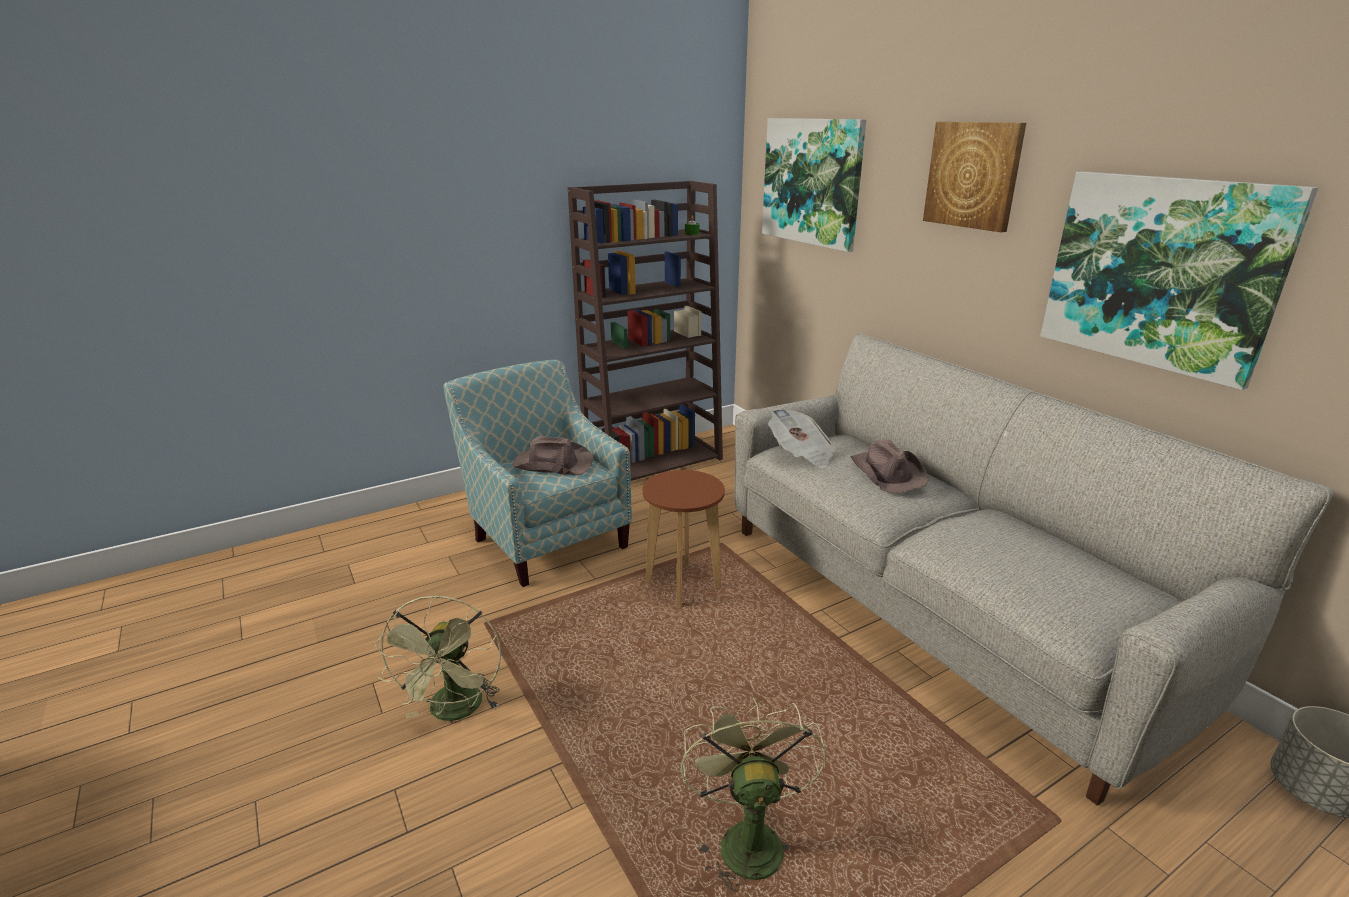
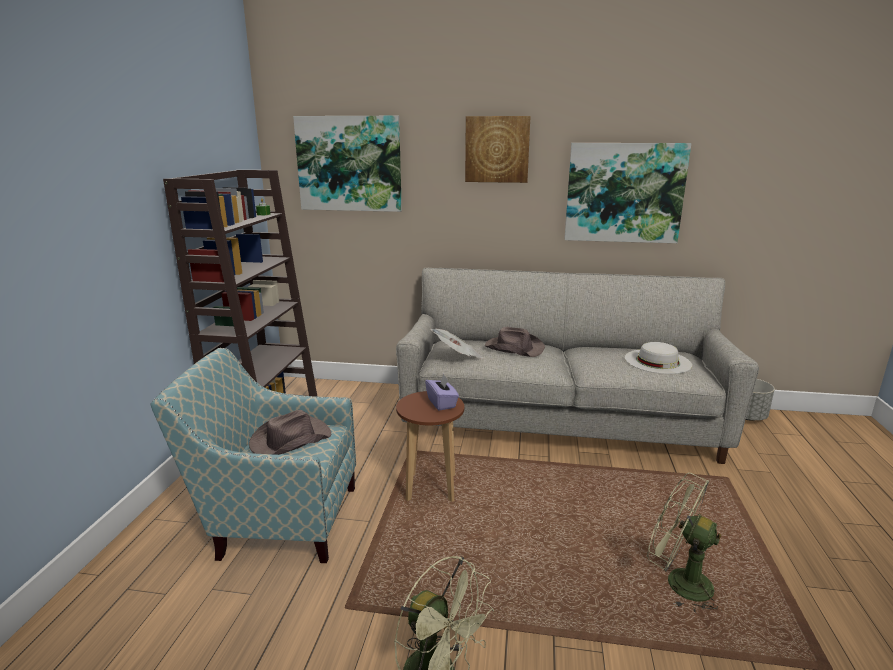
camera: 50 degrees left, 5 degrees down
none -> purple tissue box [425,373,459,411]
none -> white hat [625,342,692,374]

